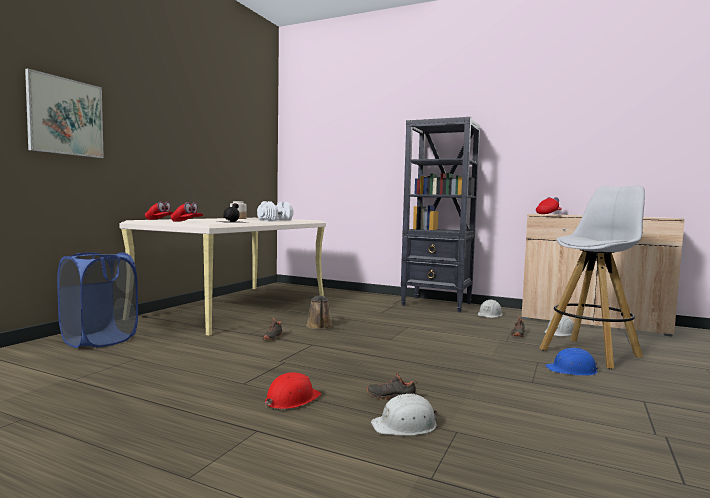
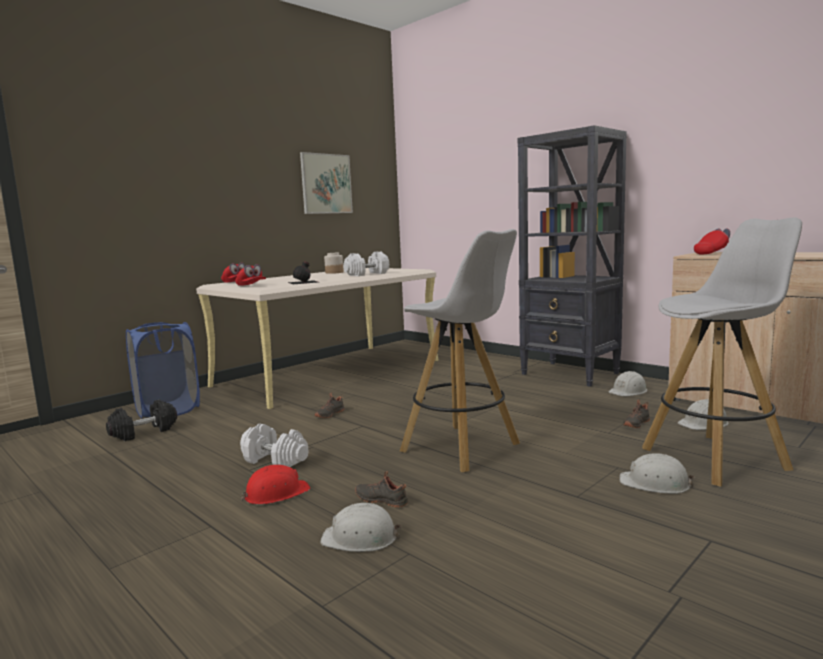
camera: 20 degrees right, 5 degrees up
picture [25,69,104,158] -> picture moved to [300,152,353,214]
brown watering can [306,296,333,330] -> none
blue hard hat [545,348,598,376] -> white hard hat [619,453,695,494]
none -> black dumbbell [106,399,177,441]
none -> white dumbbell [240,424,308,467]
none -> white stool [400,229,520,472]

